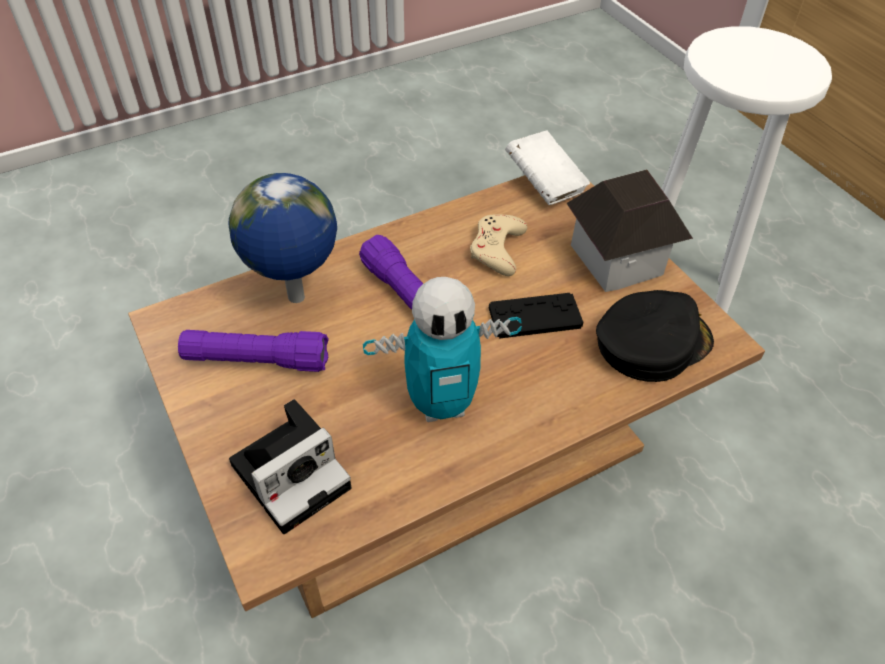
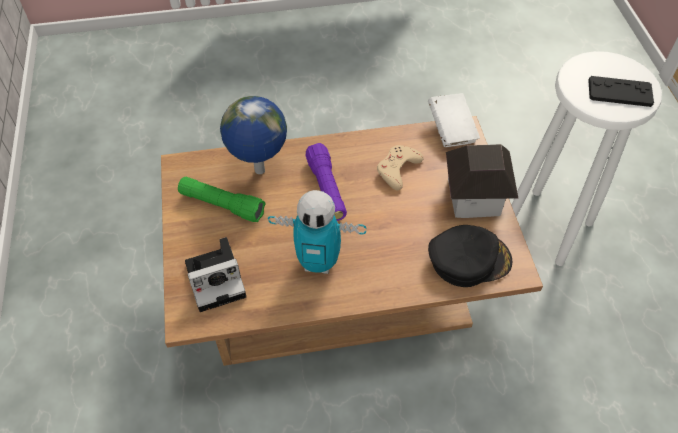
camera: 20 degrees right, 5 degrees up
purple flashlight [178,330,329,372] -> green flashlight [178,177,266,222]
black game controller [489,293,583,339] -> black game controller moved to [588,76,654,107]

